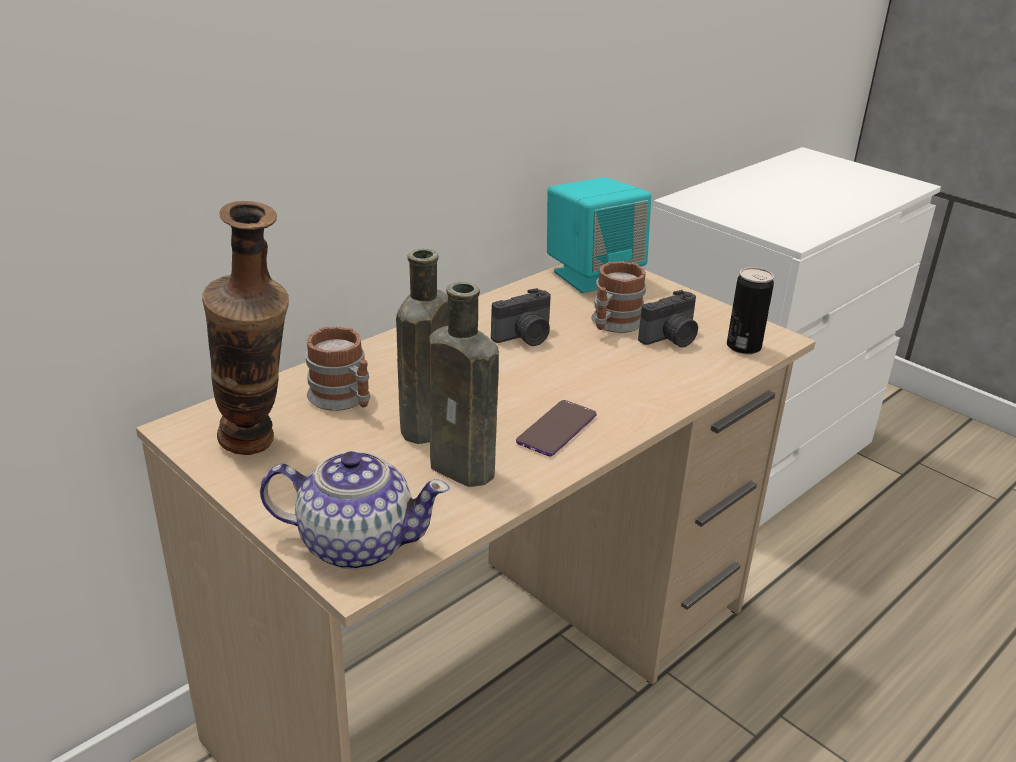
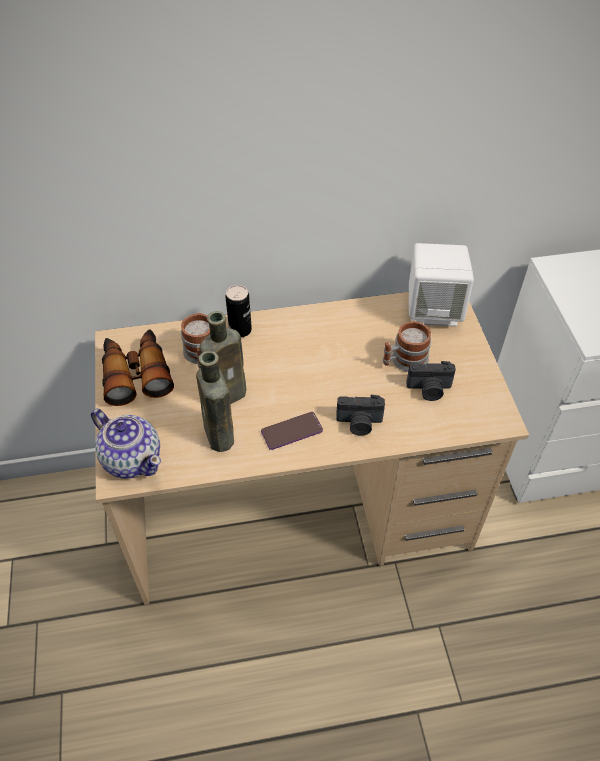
camera: 35 degrees right, 20 degrees up
vase [202,201,289,455] -> binoculars [102,329,174,406]
camera [491,288,551,346] -> camera moved to [336,395,385,436]
turquoise speaker [547,177,651,293] -> white speaker [409,243,474,326]
can [727,267,774,354] -> can moved to [225,285,252,337]

